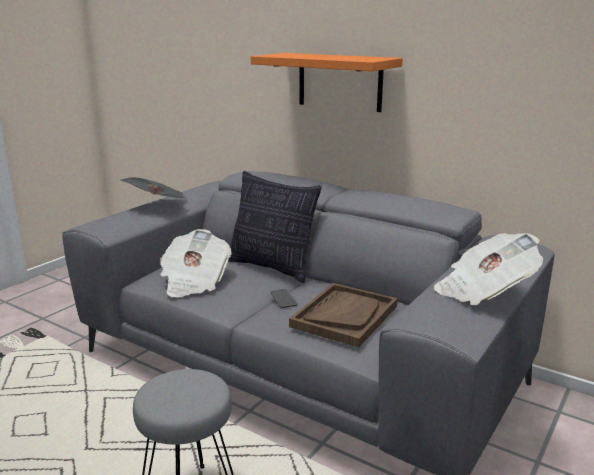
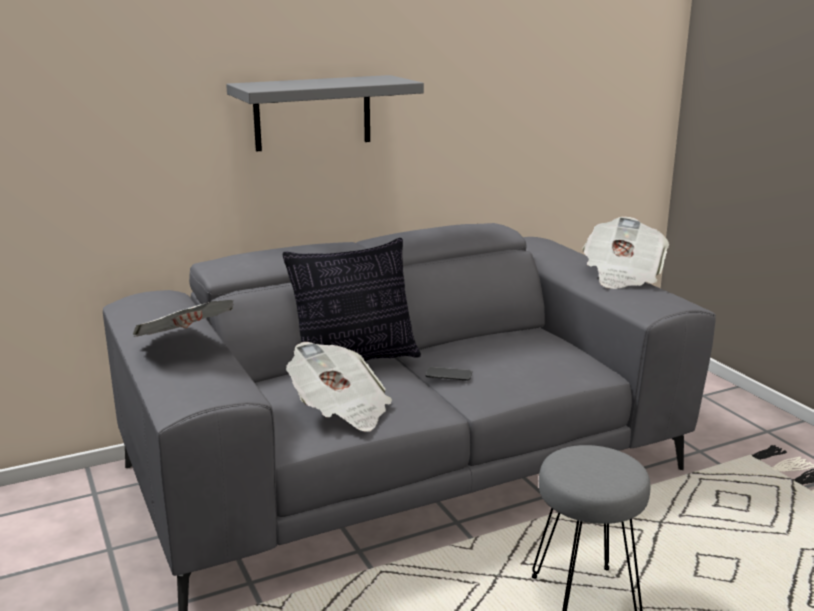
camera: 60 degrees left, 0 degrees up
orange shelf [251,53,403,112] -> grey shelf [226,75,424,152]
brown tray [289,283,398,348] -> none

